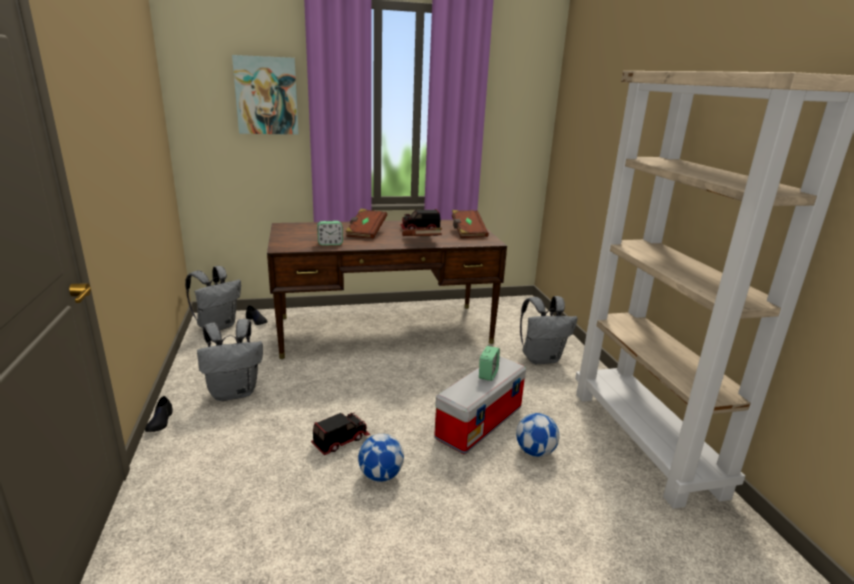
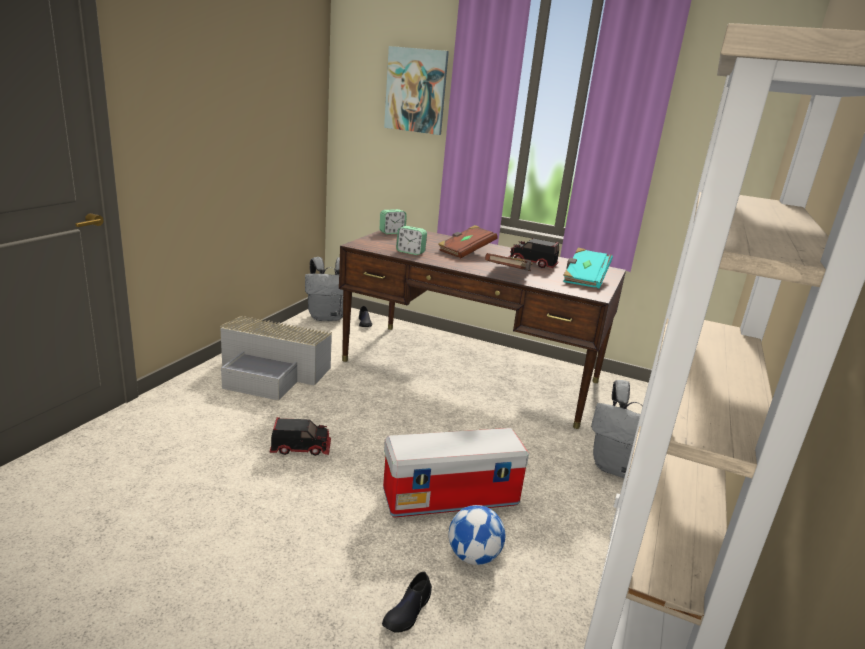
camera: 35 degrees right, 0 degrees up
black shoe [145,396,173,432] -> black shoe moved to [382,572,432,633]
grey backpack [197,319,263,401] -> grey storage box [220,316,332,401]
football [358,434,404,482] -> none
brown book [452,210,489,238] -> turquoise book [563,248,613,288]
alarm clock [479,346,500,381] -> alarm clock moved to [380,209,407,234]

